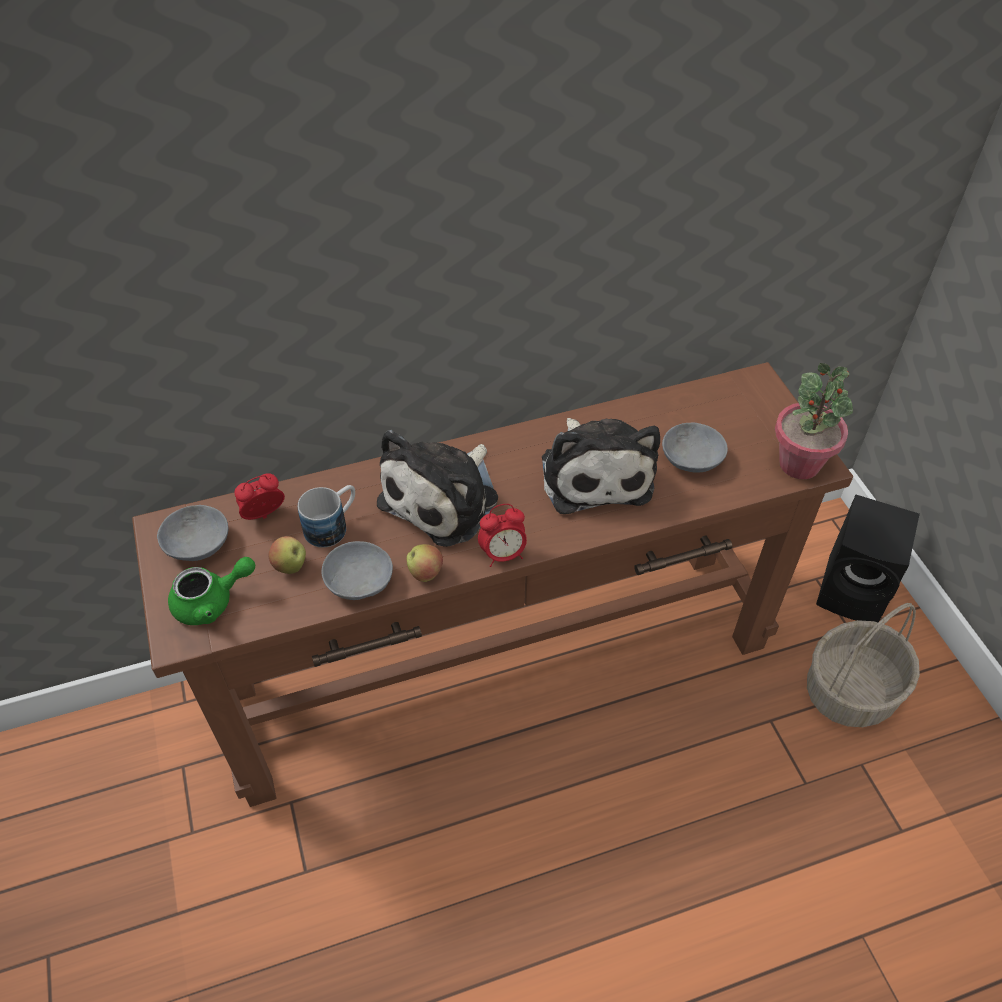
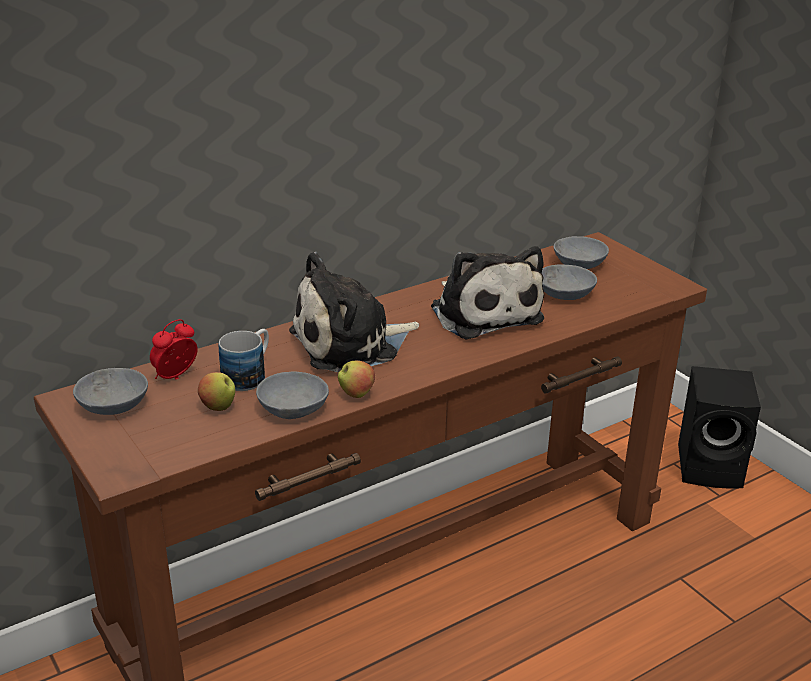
camera: 15 degrees left, 20 degrees down
green teapot [168,557,255,625] -> none
plush toy [377,430,498,547] -> plush toy turned 45 degrees clockwise [289,252,419,373]
alarm clock [478,504,527,567] -> none
potted plant [775,363,853,479] -> none
basket [807,603,920,727] -> none
none -> grey bowl [553,236,609,269]

